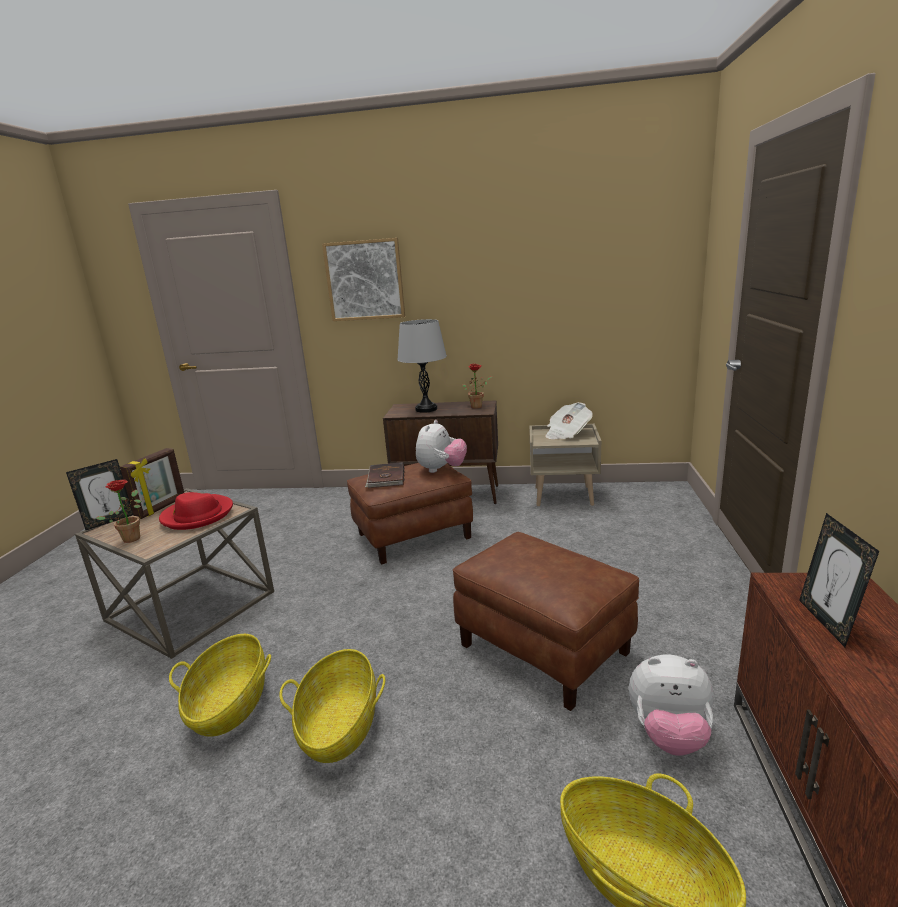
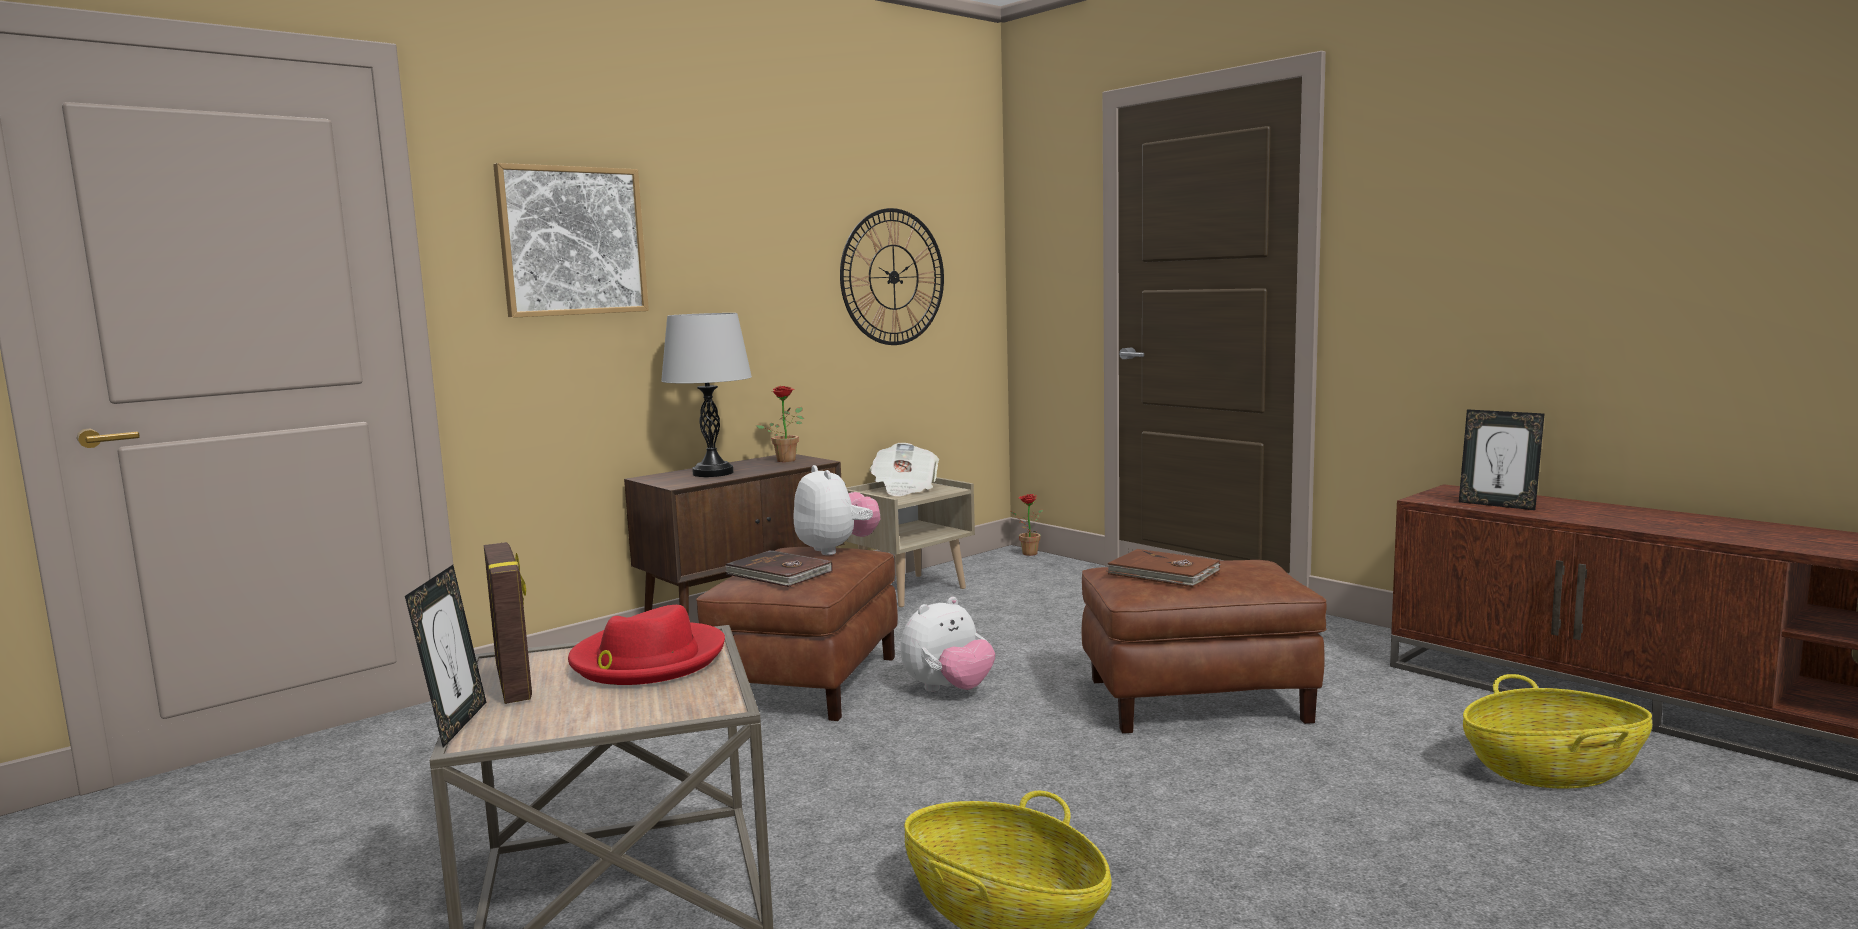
camera: 50 degrees left, 10 degrees down
potted plant [96,480,141,543] -> potted plant moved to [1010,494,1043,556]
basket [279,649,385,763] -> none
plush toy [629,655,713,756] -> plush toy moved to [901,597,995,692]
none -> wall clock [840,208,944,345]
none -> brown book [1106,549,1220,587]

